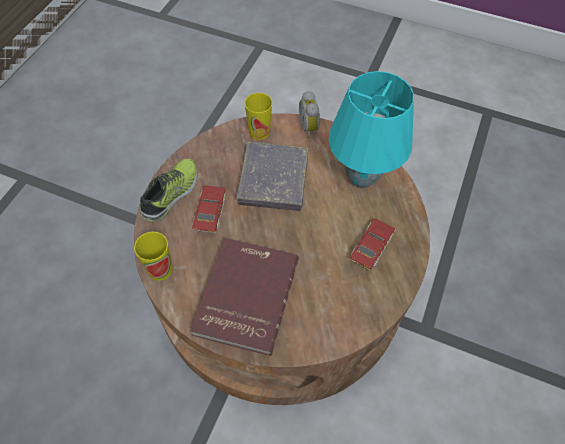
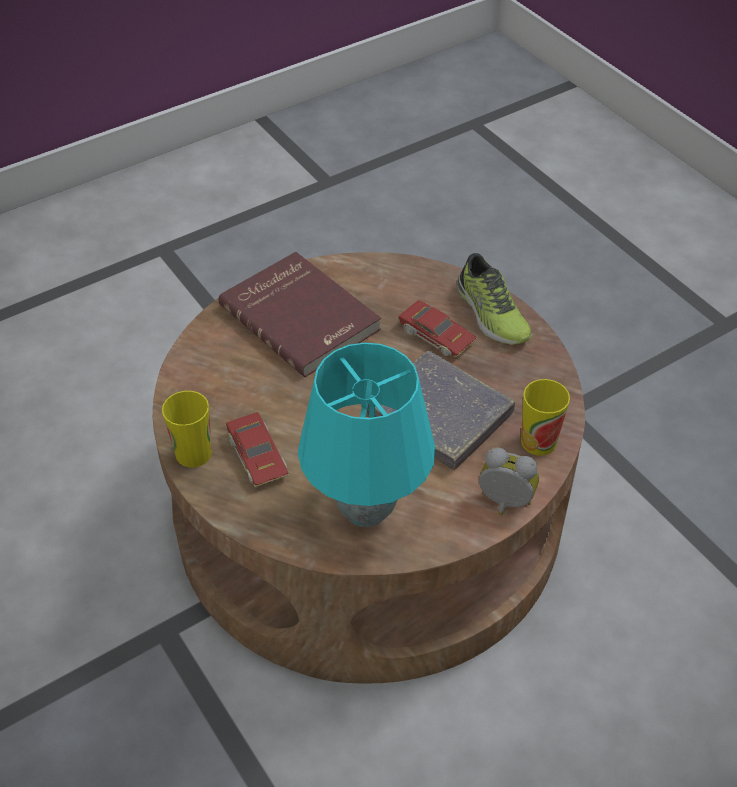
camera: 125 degrees right, 10 degrees down
cup [134,232,173,281] -> cup moved to [162,391,212,468]

